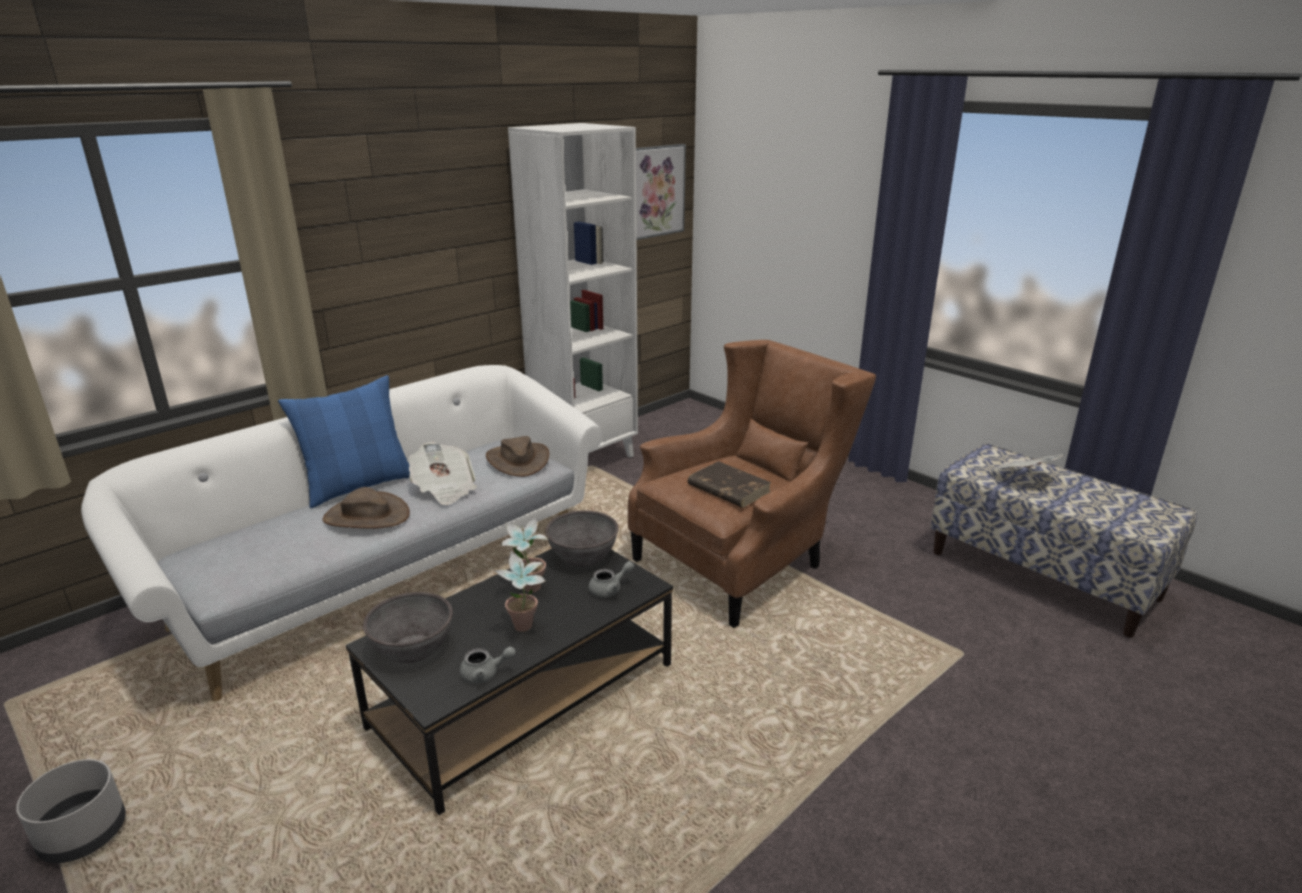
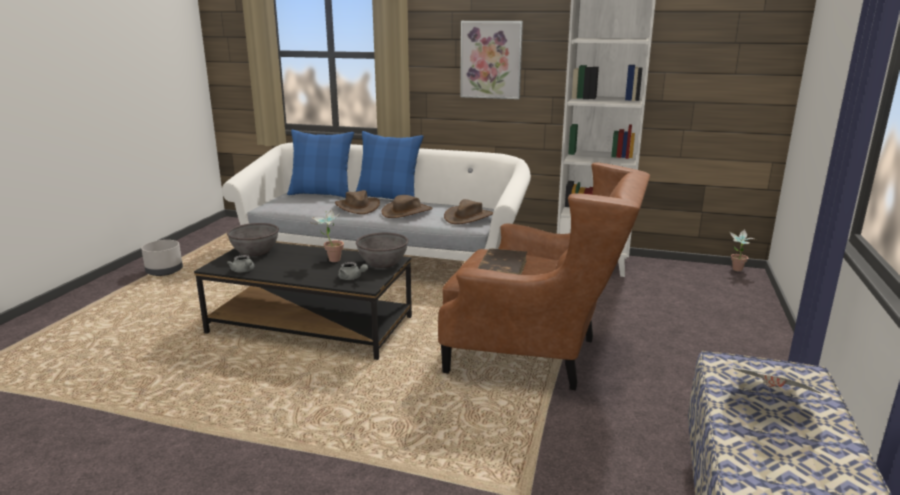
camera: 60 degrees right, 5 degrees down
newspaper [408,442,477,505] -> brown hat [382,195,433,218]
potted plant [494,551,546,632] -> potted plant moved to [730,229,756,272]
picture [636,144,686,240] -> picture moved to [460,21,523,99]
none -> blue pillow [287,130,354,198]

